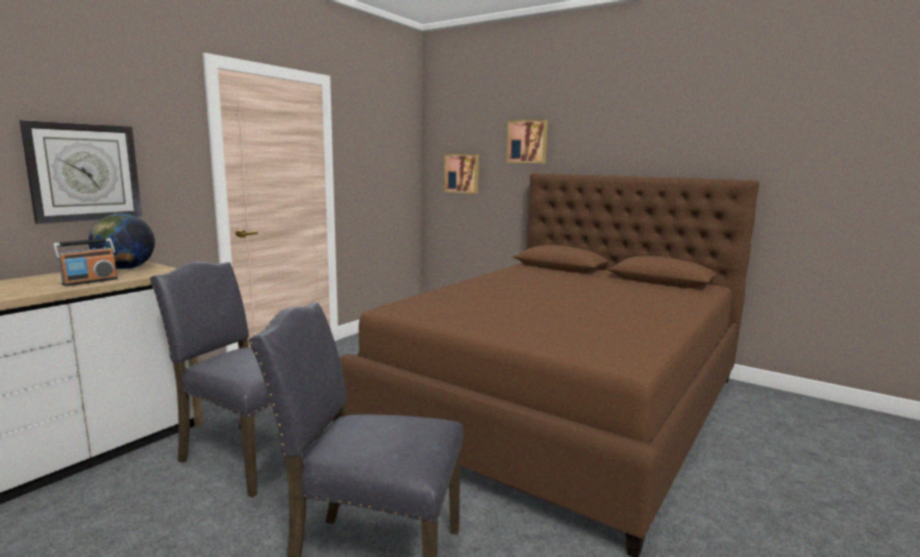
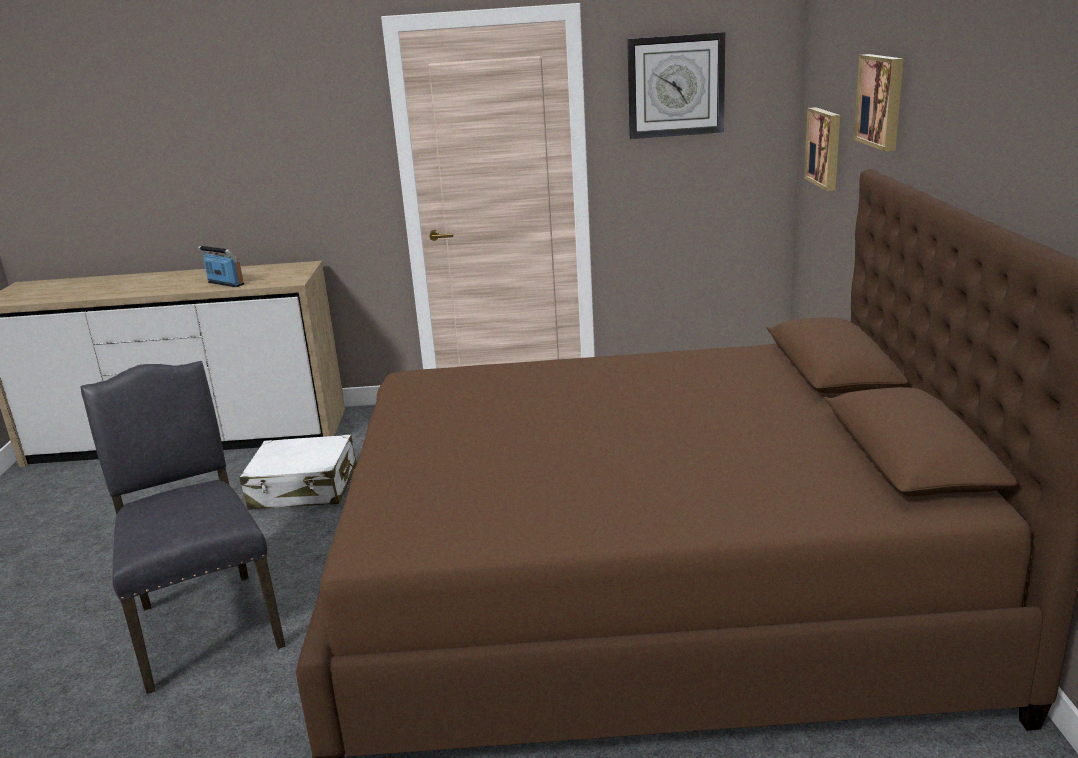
camera: 55 degrees right, 10 degrees up
wall clock [19,120,142,224] -> wall clock moved to [627,32,725,139]
radio [53,238,118,286] -> radio turned 150 degrees counterclockwise [198,246,244,287]
globe [88,213,155,269] -> none
grey chair [150,262,323,498] -> white suitcase [239,435,357,510]

